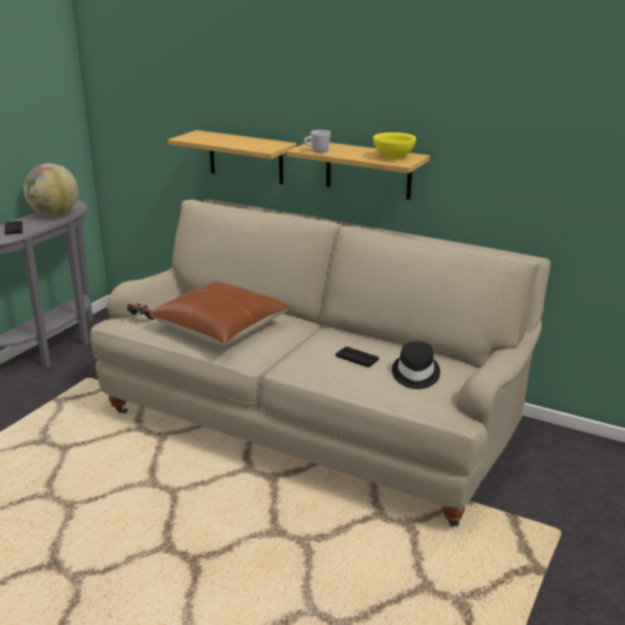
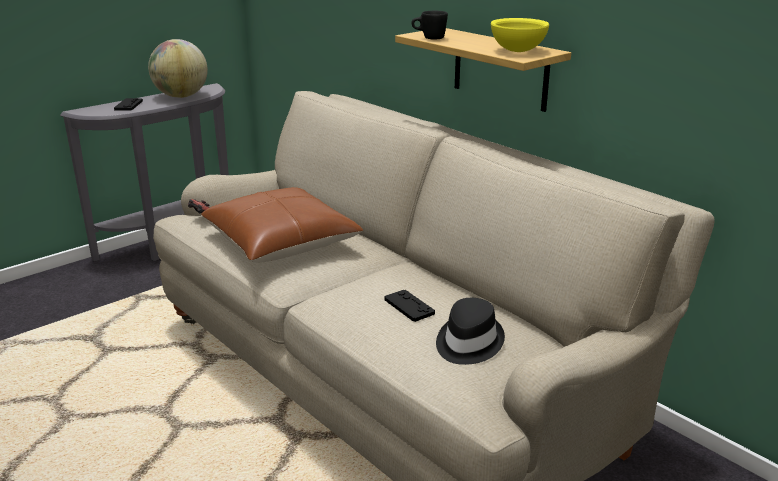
camera: 20 degrees right, 0 degrees up
shelf [168,130,297,185] -> none
white mug [304,130,331,153] -> black mug [411,11,448,39]

